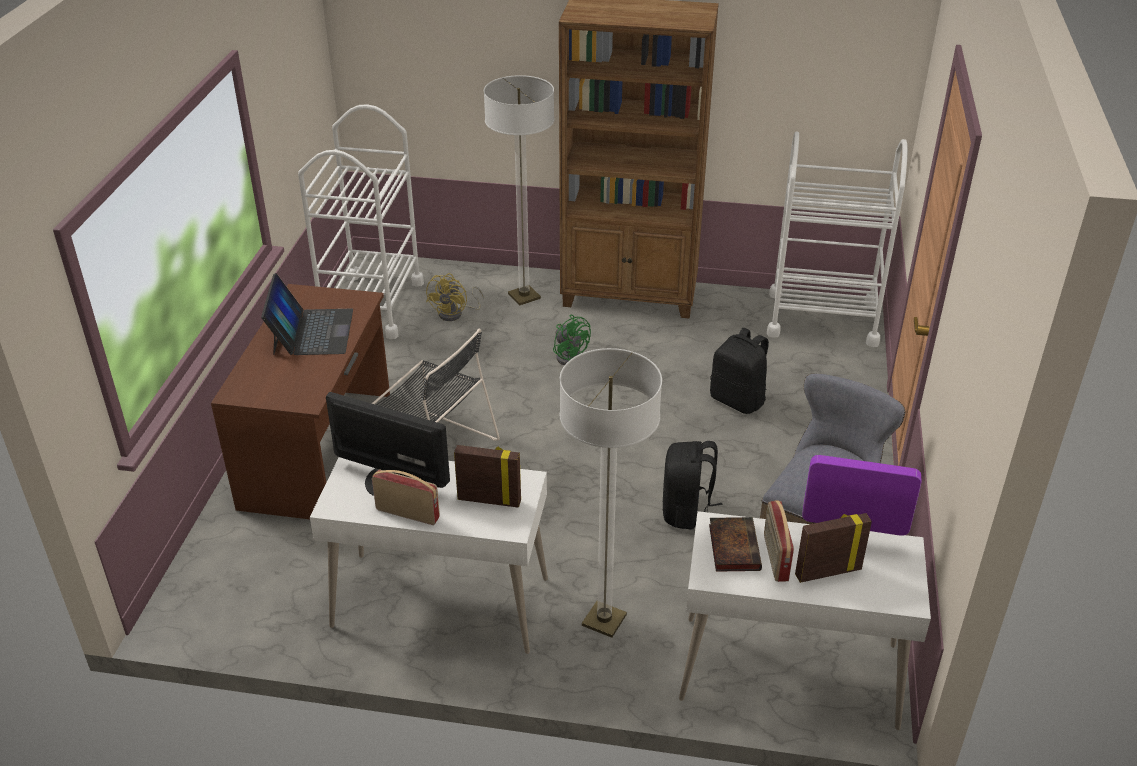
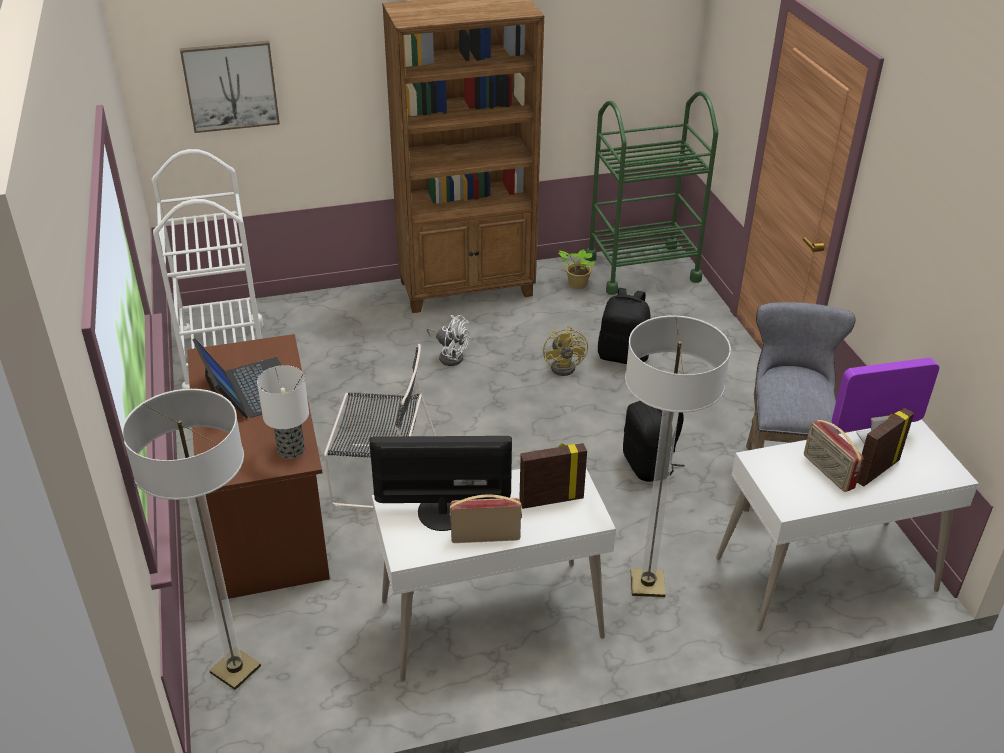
camera: 25 degrees left, 0 degrees up
yellow fan [426,273,484,321] -> yellow fan moved to [543,326,588,376]
floor lamp [484,75,554,305] -> floor lamp moved to [122,389,261,690]
green fan [553,315,591,365] -> white fan [427,315,469,366]
book [709,517,762,572] -> none
white cart [767,132,908,347] -> green cart [585,91,718,295]
none -> picture [180,41,280,133]
none -> table lamp [257,365,309,459]
none -> potted plant [558,249,595,289]

